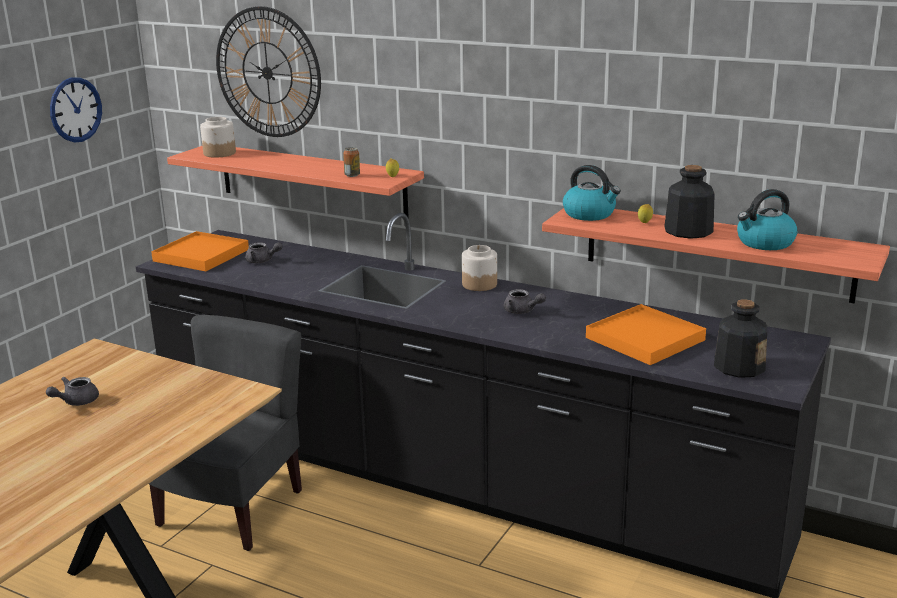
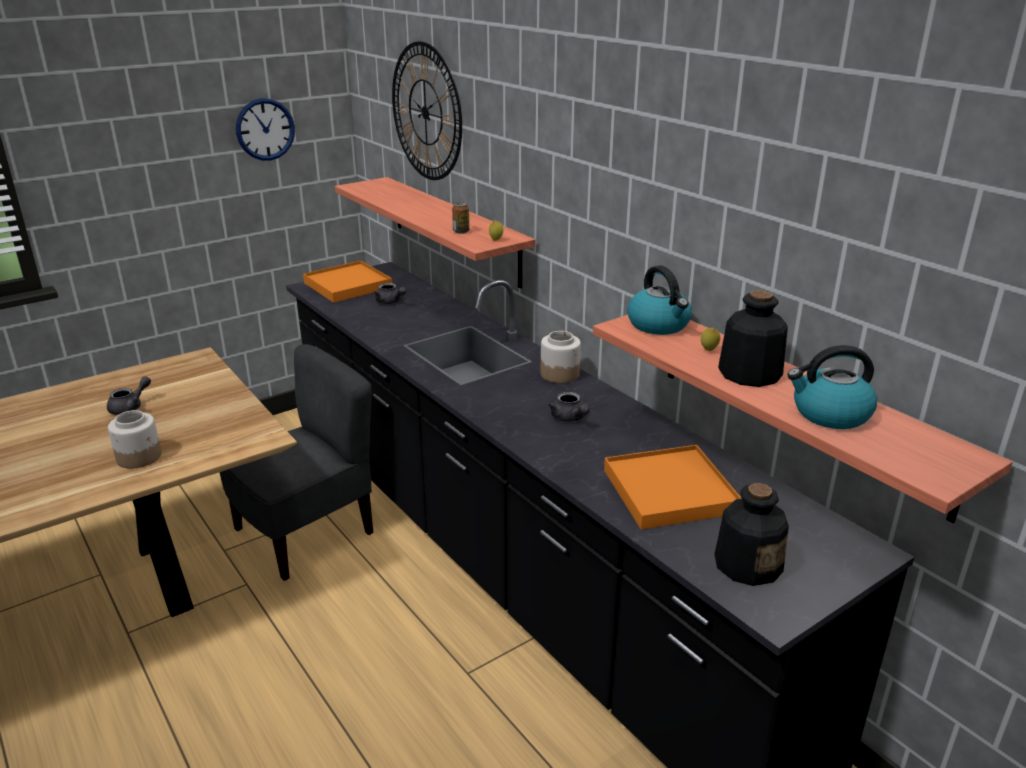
camera: 25 degrees right, 5 degrees up
grey teapot [46,377,99,406] -> grey teapot turned 150 degrees clockwise [107,376,151,415]
jar [200,117,236,158] -> jar moved to [108,410,162,469]

